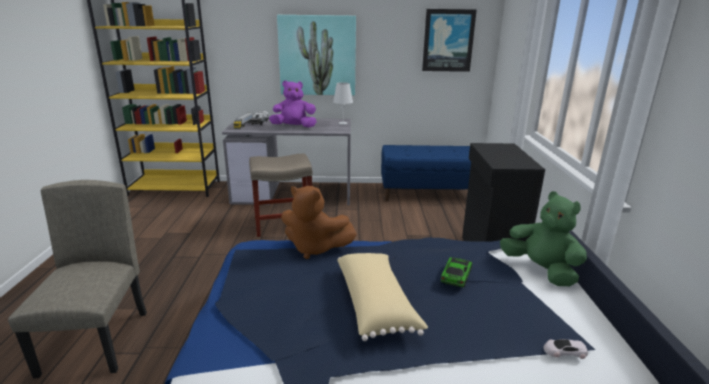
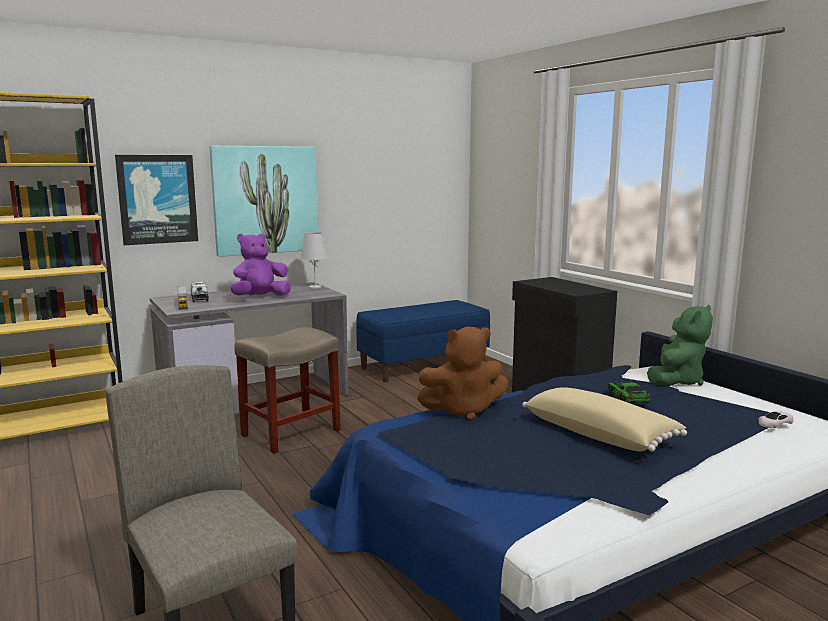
camera: 30 degrees left, 10 degrees down
picture [422,9,477,72] -> picture moved to [115,155,198,245]
green plush toy [500,191,587,286] -> green plush toy turned 105 degrees clockwise [647,305,713,386]

